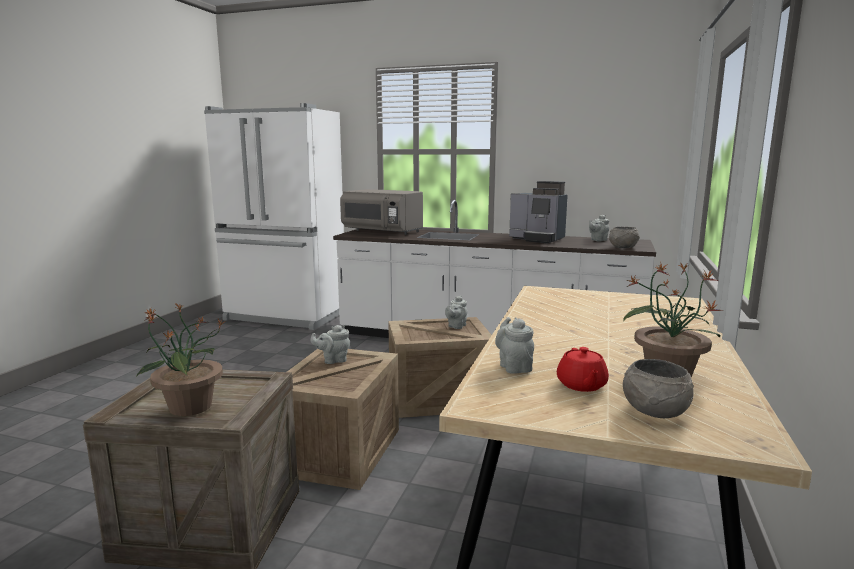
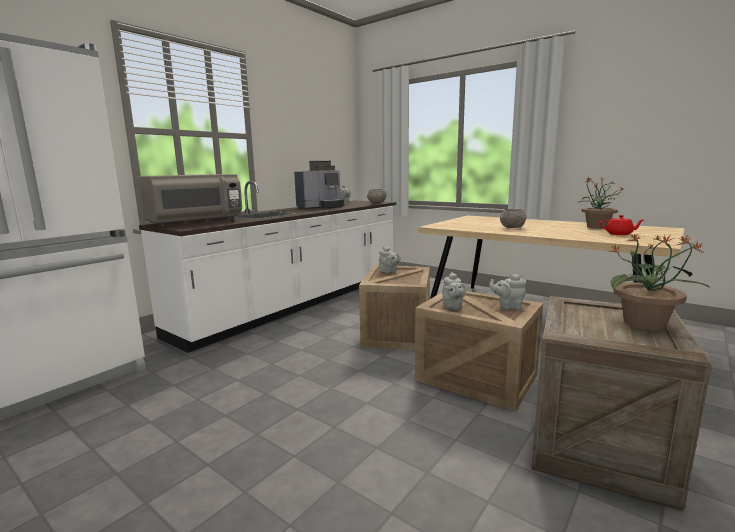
camera: 70 degrees left, 0 degrees up
grey teapot [495,317,534,374] -> grey teapot moved to [489,274,526,309]
grey bowl [623,359,694,418] -> grey bowl moved to [500,209,527,228]

